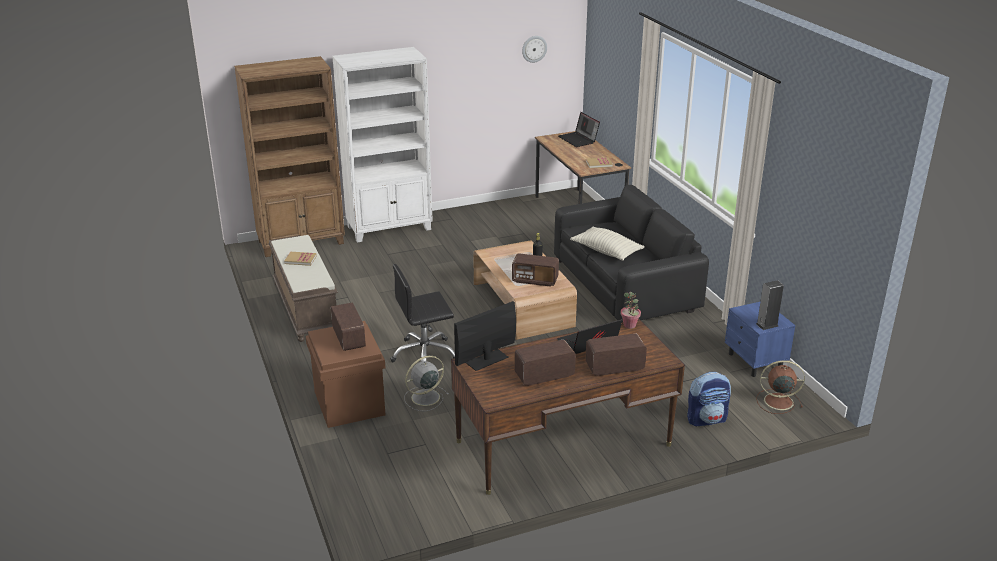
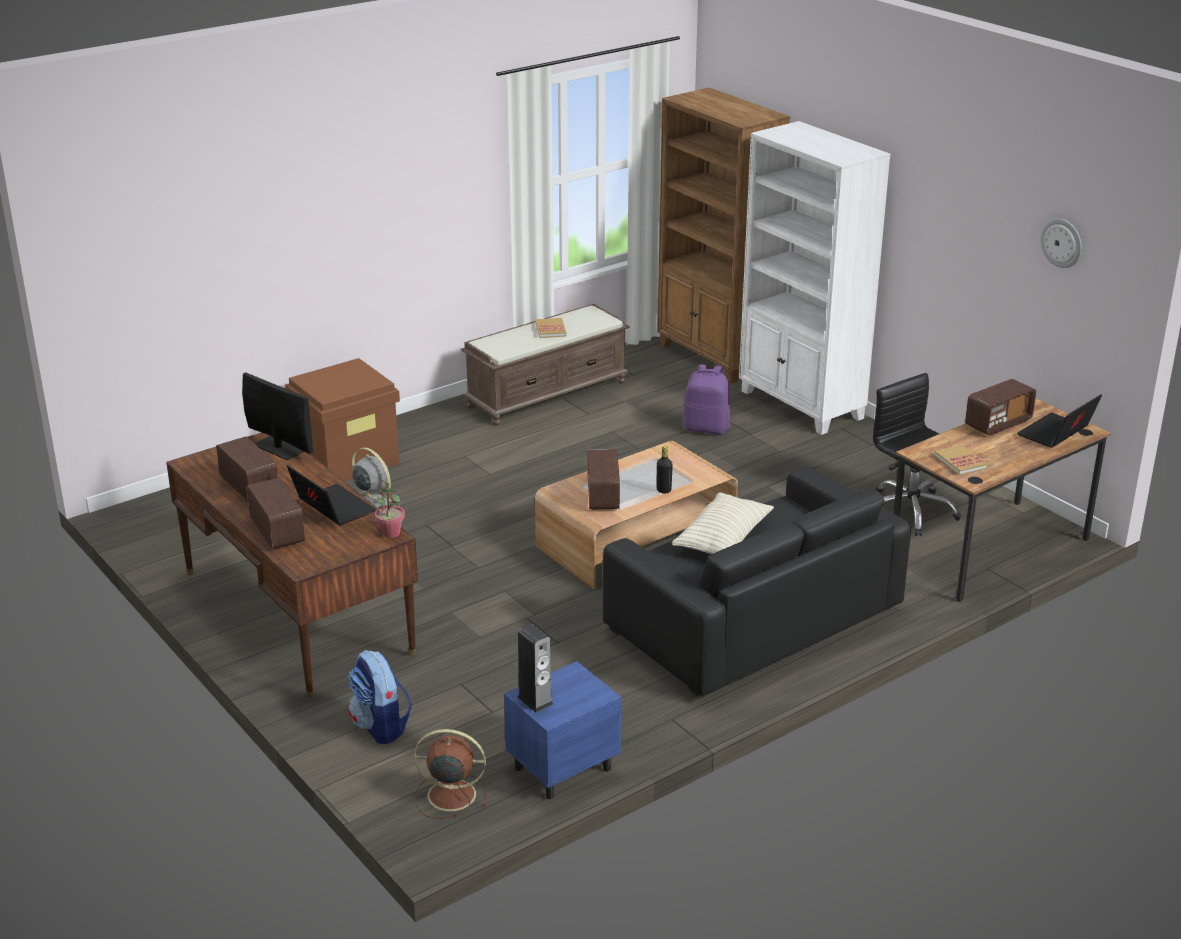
camera: 75 degrees right, 0 degrees up
radio [331,302,366,351] -> radio moved to [965,379,1036,436]
black office chair [390,264,455,362] -> black office chair moved to [873,373,961,536]
brown fan [756,360,805,414] -> brown fan turned 75 degrees counterclockwise [414,729,487,819]
none -> purple backpack [683,364,730,434]

